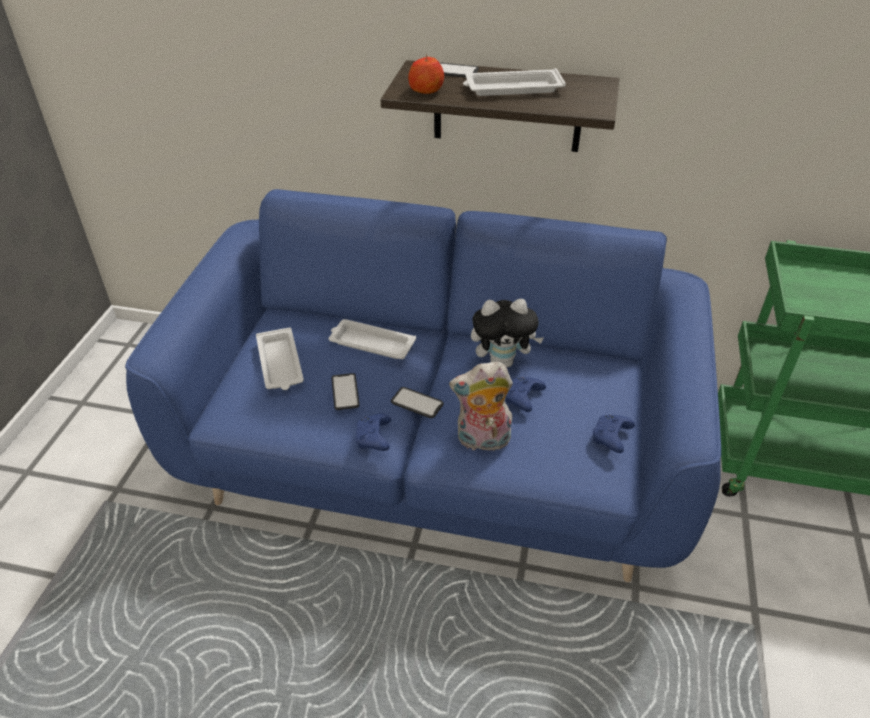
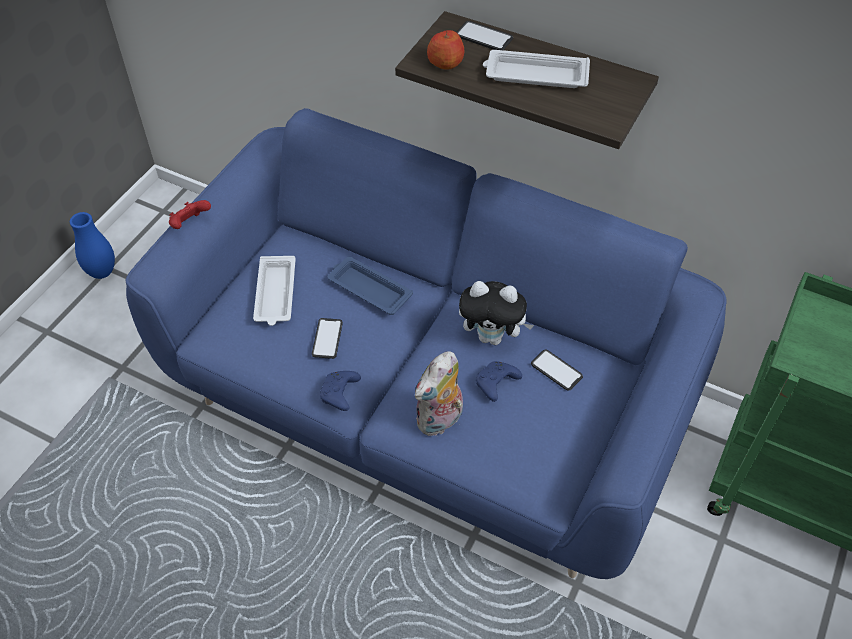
camera: 15 degrees right, 10 degrees up
white tray [329,319,416,359] -> blue tray [327,257,413,315]
phone [391,387,444,418] -> phone moved to [531,349,583,391]
plush toy [449,362,513,451] -> plush toy turned 60 degrees counterclockwise [415,351,463,437]
blue game controller [593,415,635,453] -> none
none -> blue vase [70,212,115,279]
none -> red game controller [169,200,211,229]

